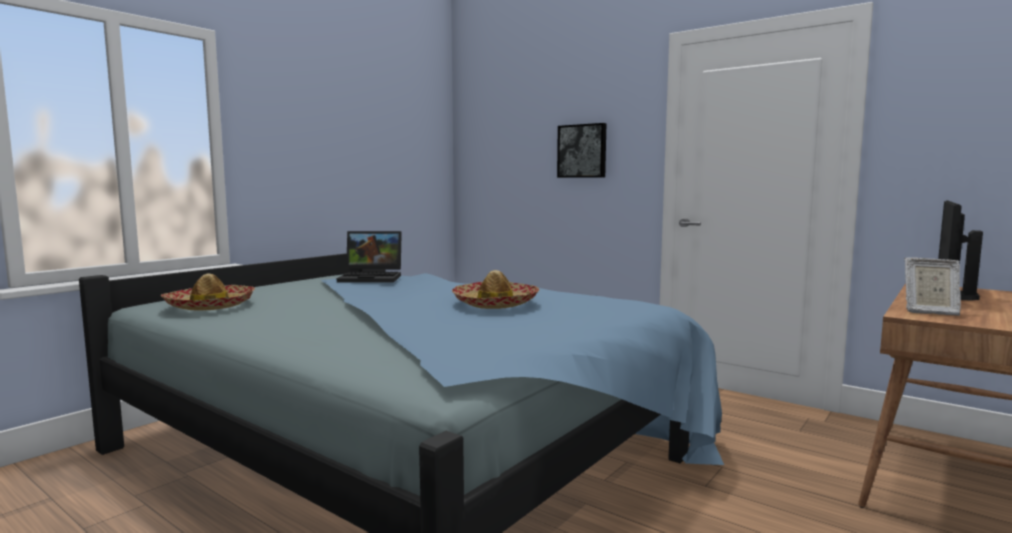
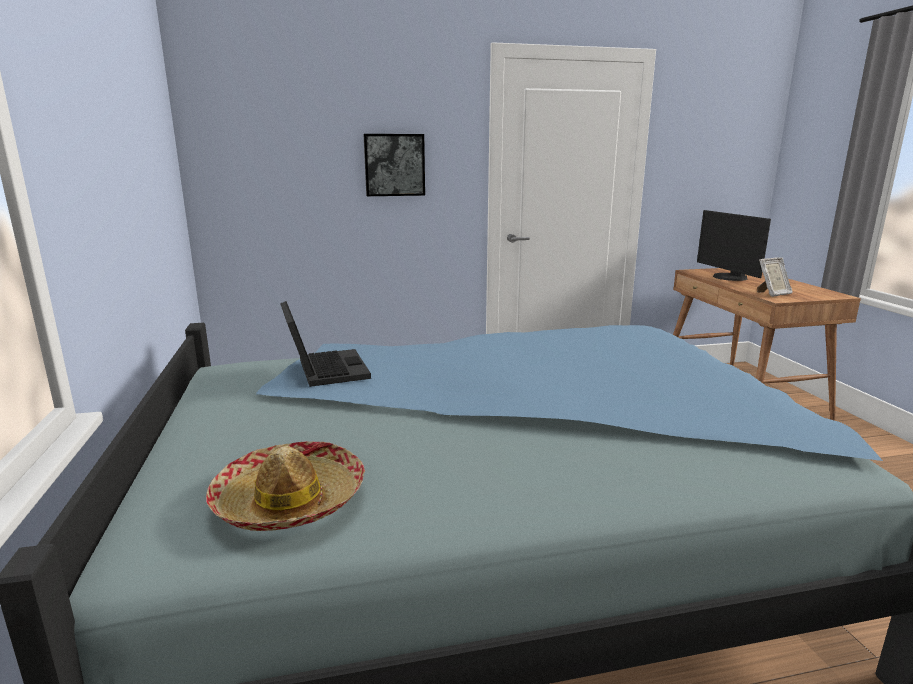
camera: 50 degrees left, 10 degrees up
laptop [337,231,402,283] -> laptop turned 60 degrees counterclockwise [280,301,371,387]
hat [452,270,539,309] -> none

